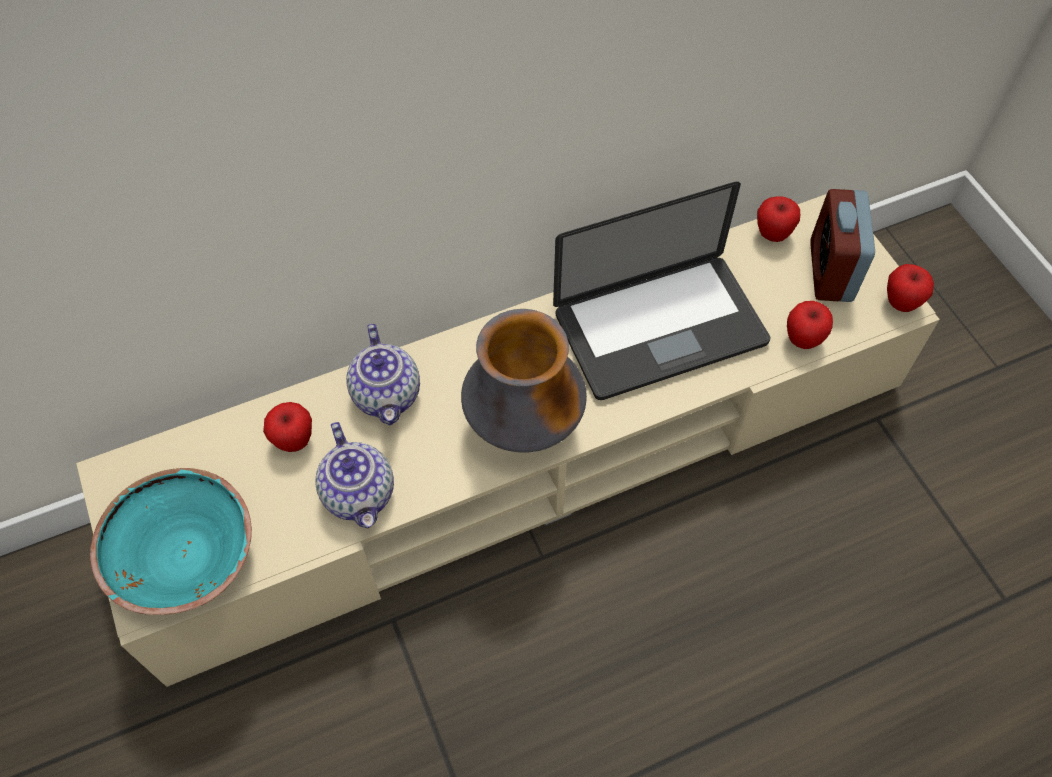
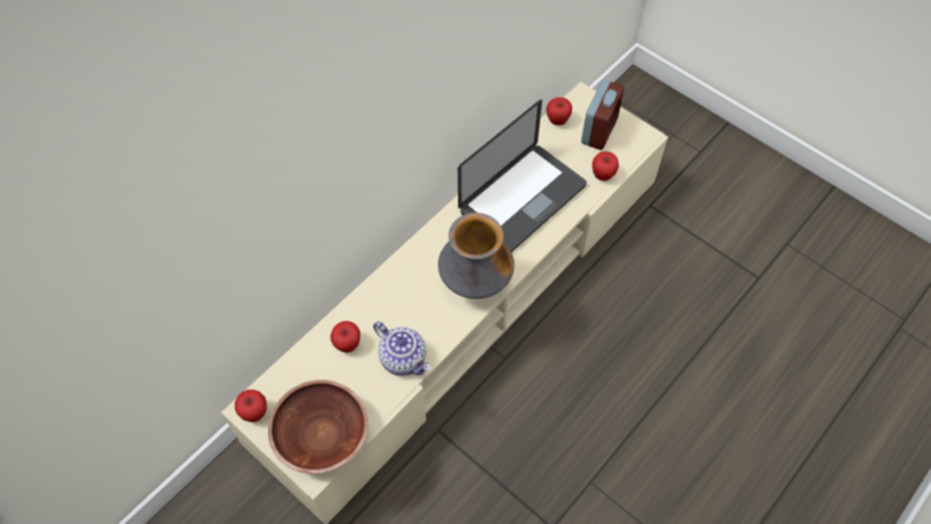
camera: 25 degrees left, 0 degrees up
turquoise bowl [90,468,252,615] -> brown bowl [268,380,368,474]
teapot [346,324,420,425] -> none
alarm clock [810,189,875,302] -> alarm clock turned 135 degrees counterclockwise [581,80,624,150]
apple [887,264,934,312] -> apple moved to [235,390,267,422]

